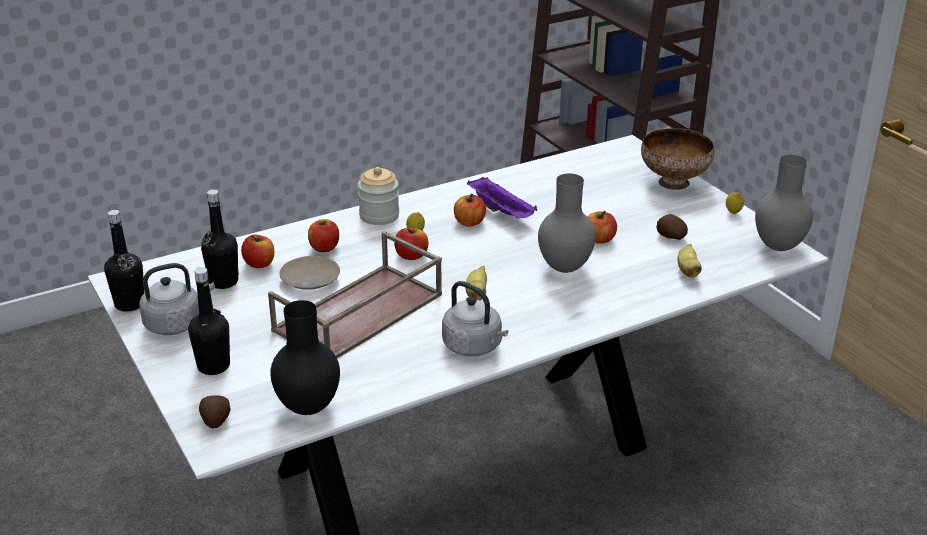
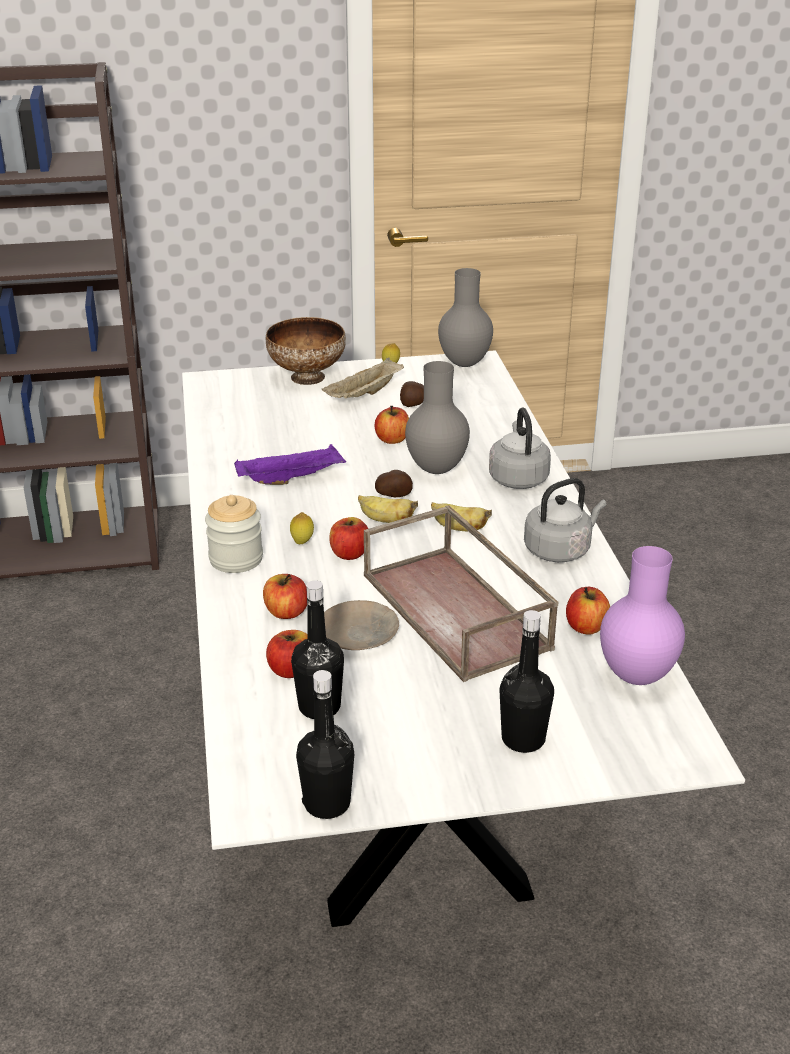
camera: 70 degrees left, 0 degrees up
grey kettle [139,263,215,335] -> grey kettle moved to [489,408,551,489]
potato [199,395,231,429] -> potato moved to [375,470,413,497]
black vase [270,300,340,415] -> purple vase [600,546,685,685]
apple [454,194,486,227] -> apple moved to [566,587,610,635]
banana [678,244,702,278] -> banana moved to [358,495,418,523]
none -> beige tray [322,358,404,399]

